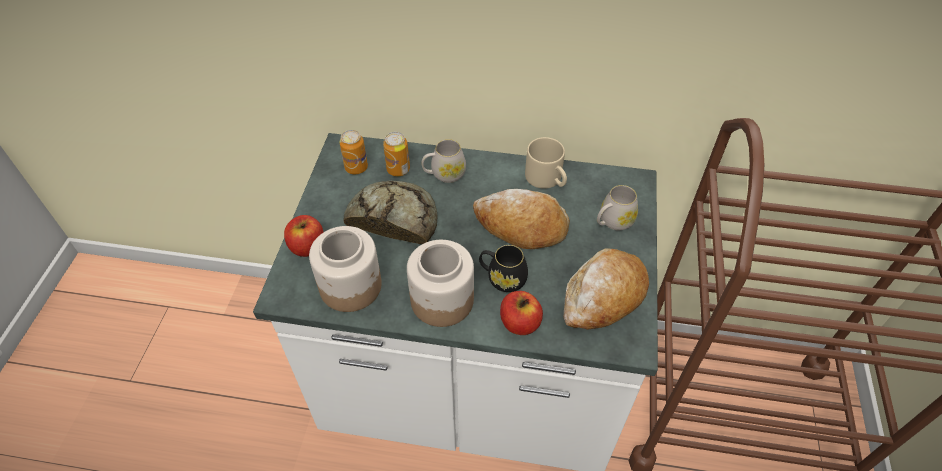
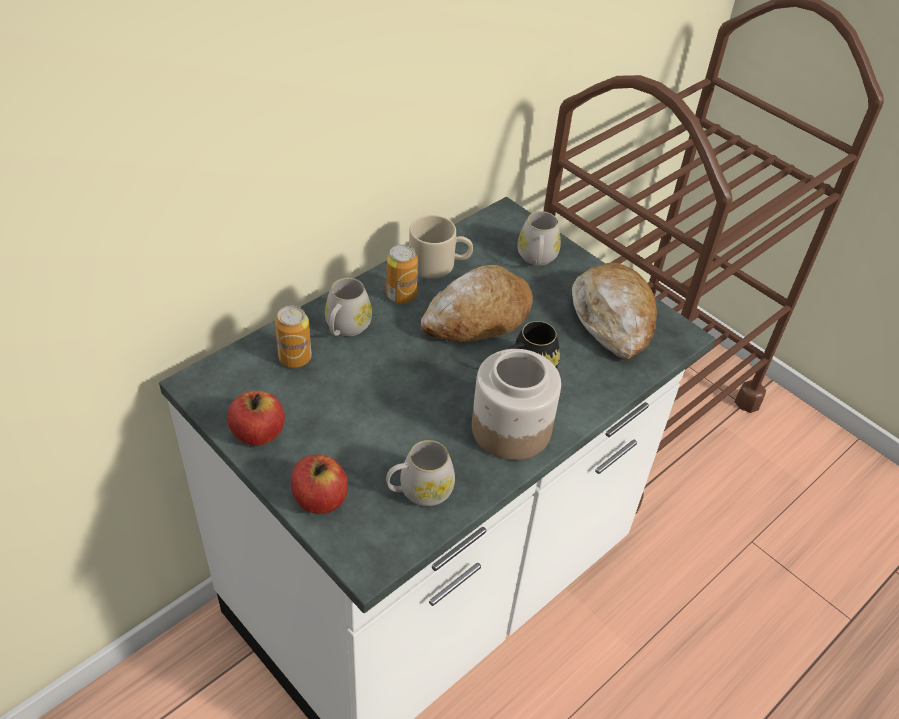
camera: 55 degrees left, 5 degrees down
jar [309,226,382,312] -> white mug [386,440,455,506]
can [339,130,368,175] -> can moved to [386,244,418,303]
bread [344,181,438,244] -> none
apple [500,291,543,335] -> apple moved to [227,391,285,446]

